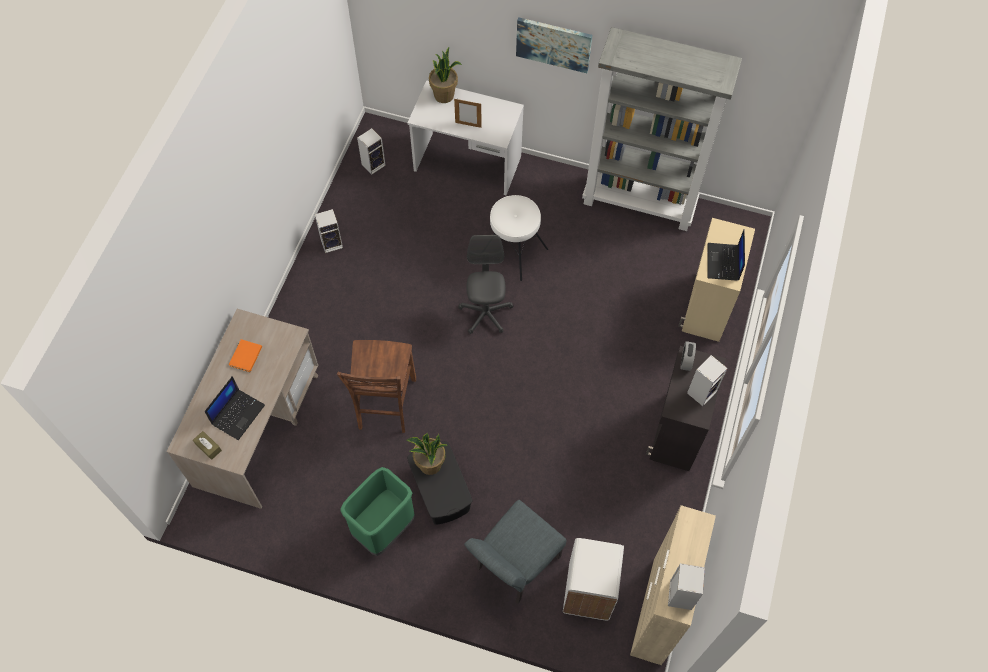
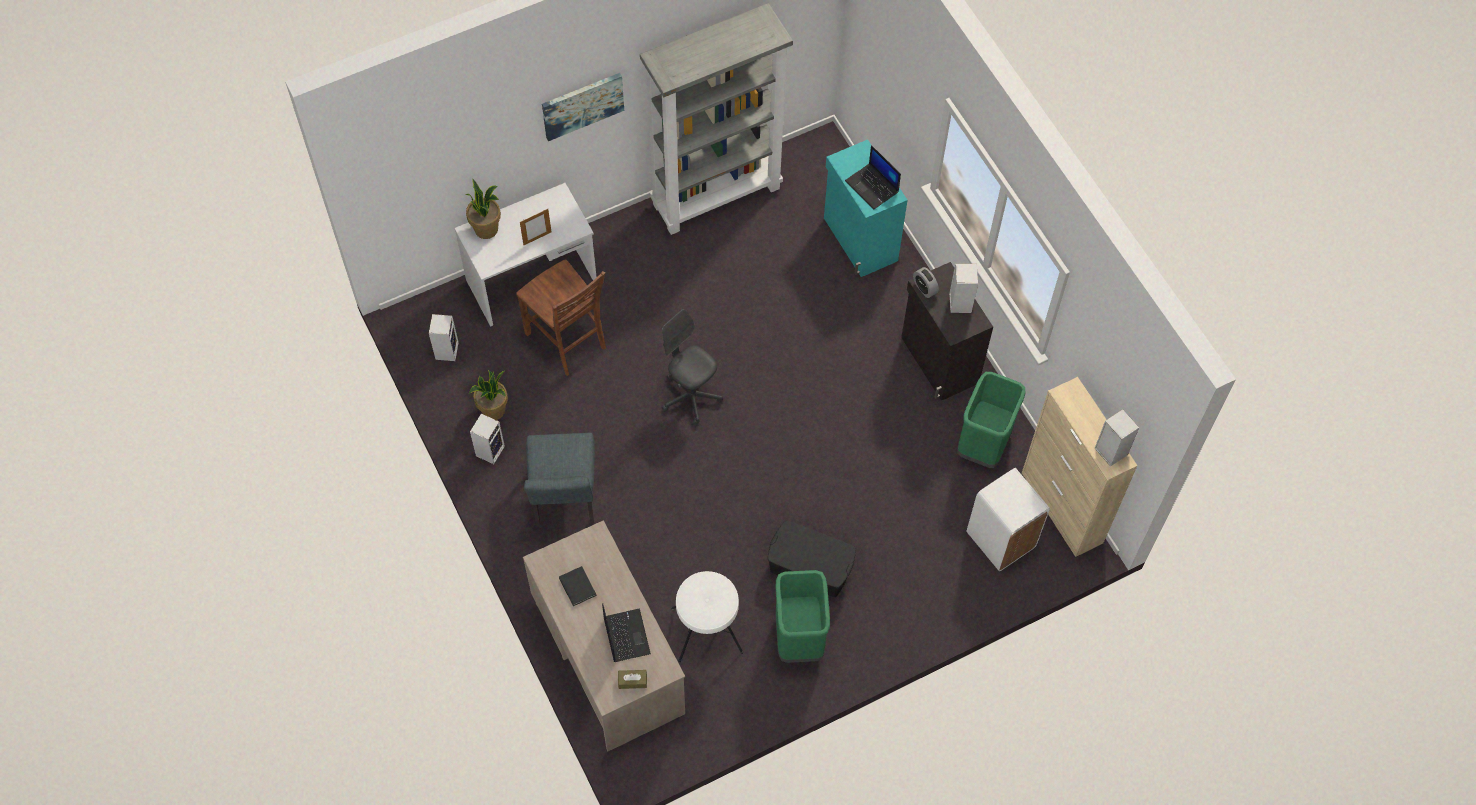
camera: 45 degrees left, 0 degrees up
orange book [229,339,262,372] -> black book [559,566,596,606]
brown chair [337,340,416,433] -> brown chair moved to [516,259,606,376]
potted plant [407,433,448,475] -> potted plant moved to [469,370,508,420]
grey chair [464,500,567,604] -> grey chair moved to [524,433,595,526]
white stool [490,195,548,281] -> white stool moved to [671,571,743,662]
beige cabinet [679,218,755,342] -> turquoise cabinet [824,139,908,277]
none -> green trash can [957,372,1026,468]

